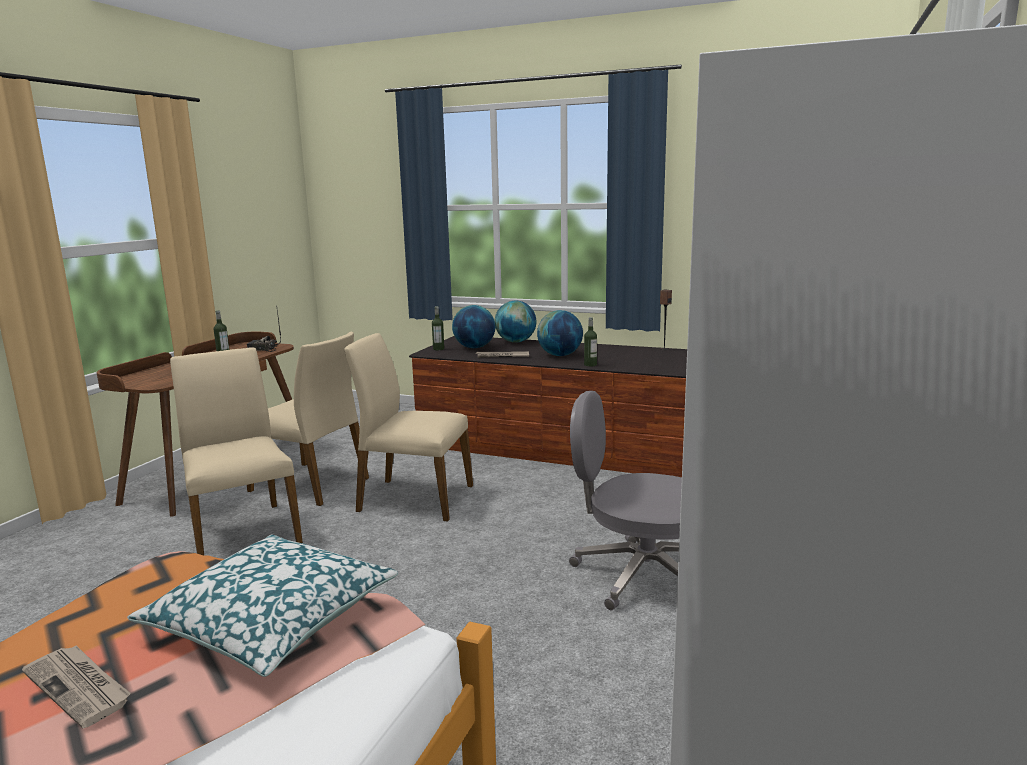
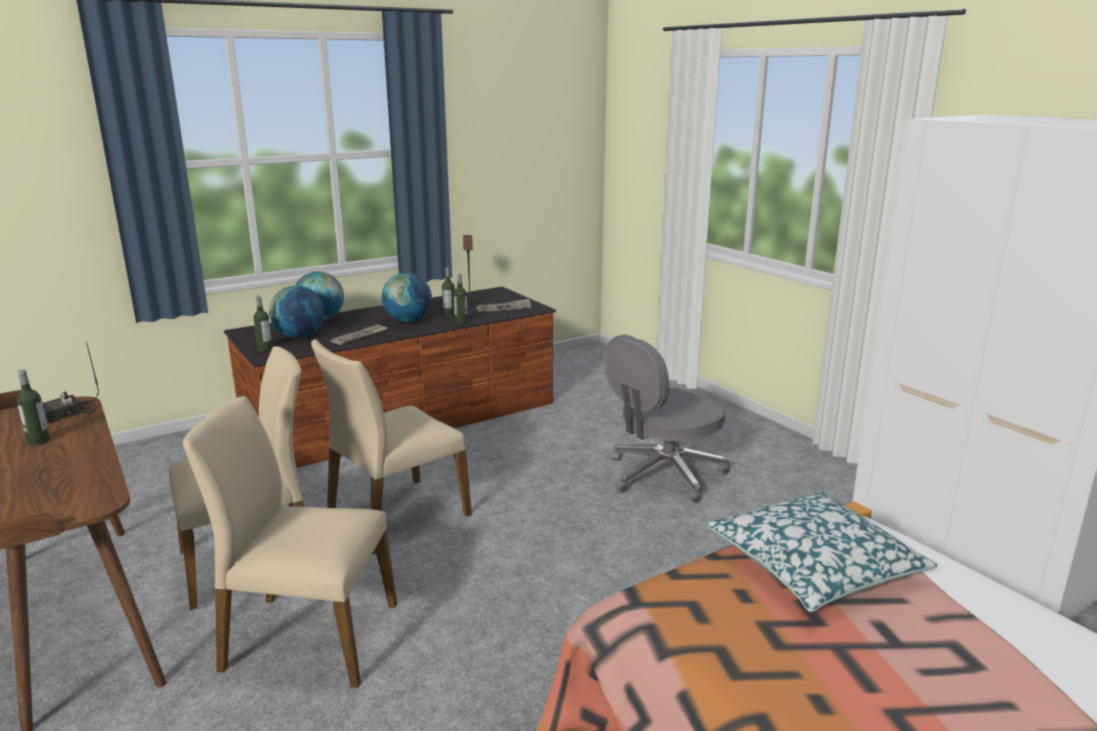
camera: 55 degrees left, 5 degrees up
newspaper [22,645,131,728] -> newspaper moved to [476,299,531,313]
none -> bottle [442,267,455,316]

